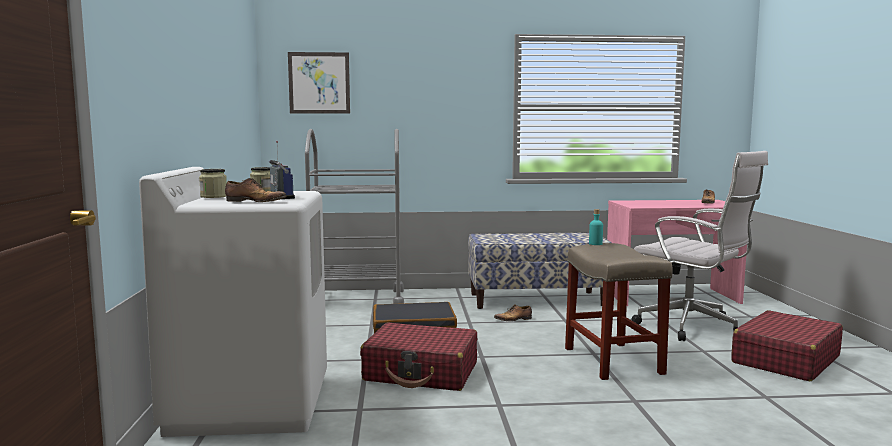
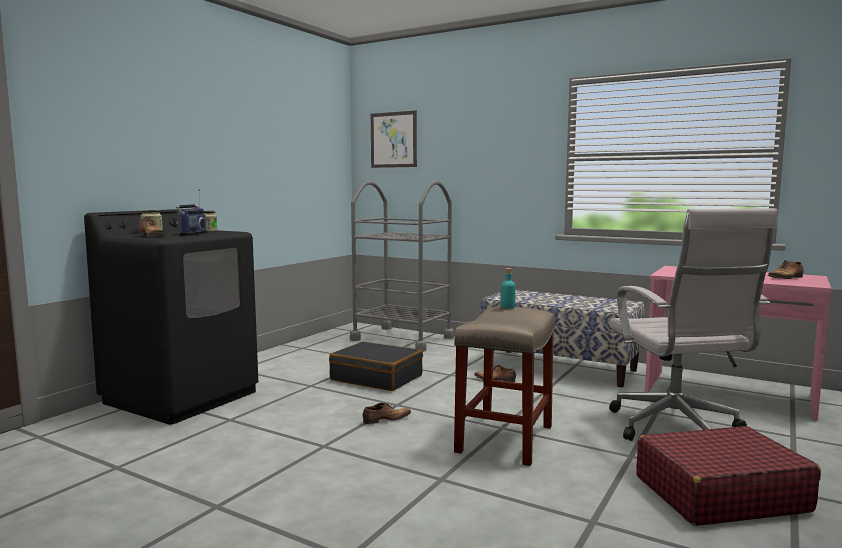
camera: 35 degrees right, 0 degrees up
white washing machine [139,167,327,437] -> black washing machine [84,209,258,425]
red suitcase [360,322,477,391] -> none
none -> shoe [363,403,411,424]

